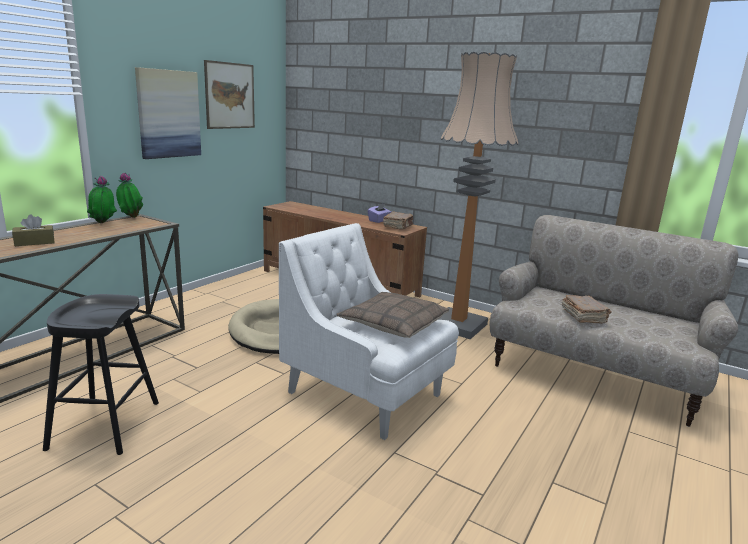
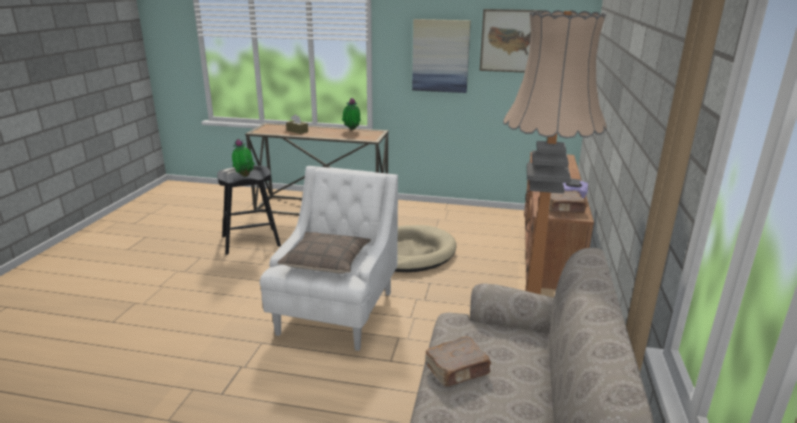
camera: 70 degrees right, 5 degrees up
potted plant [116,172,143,218] -> potted plant moved to [232,139,255,177]

